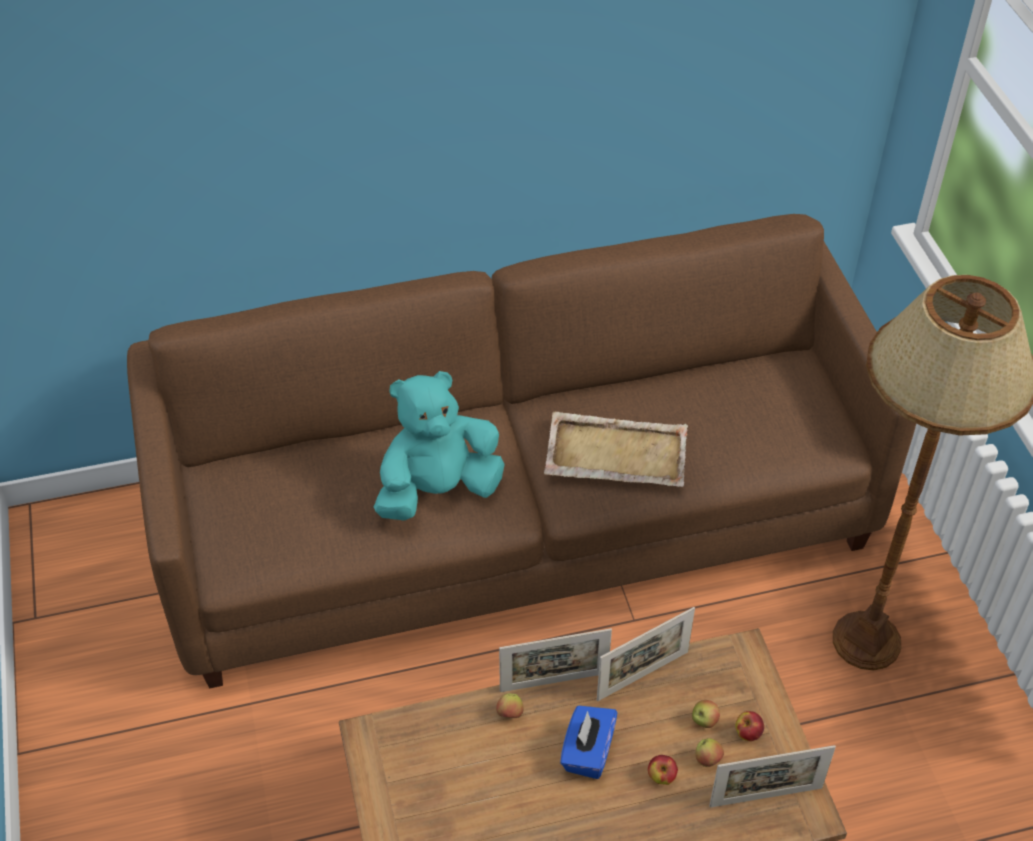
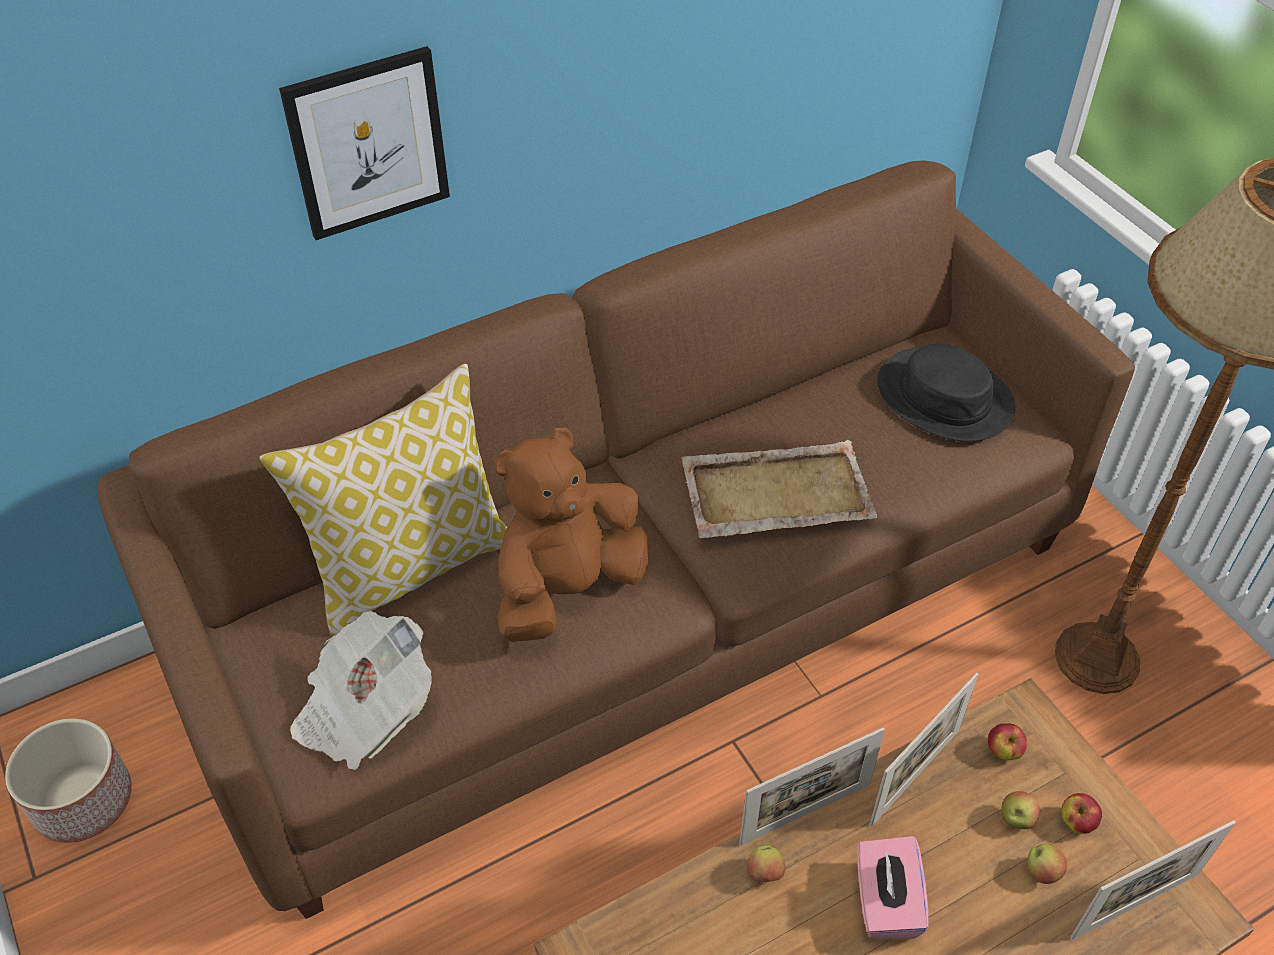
camera: 15 degrees left, 0 degrees up
turquoise plush toy [374,371,505,521] -> brown plush toy [495,428,648,642]
blue tissue box [560,706,617,779] -> pink tissue box [857,836,929,939]
apple [648,755,678,785] -> apple moved to [988,724,1027,761]
none -> planter [5,718,132,843]
none -> pillow [259,363,507,636]
none -> picture [279,46,450,240]
none -> newspaper [290,611,432,770]
none -> black hat [877,344,1016,442]

